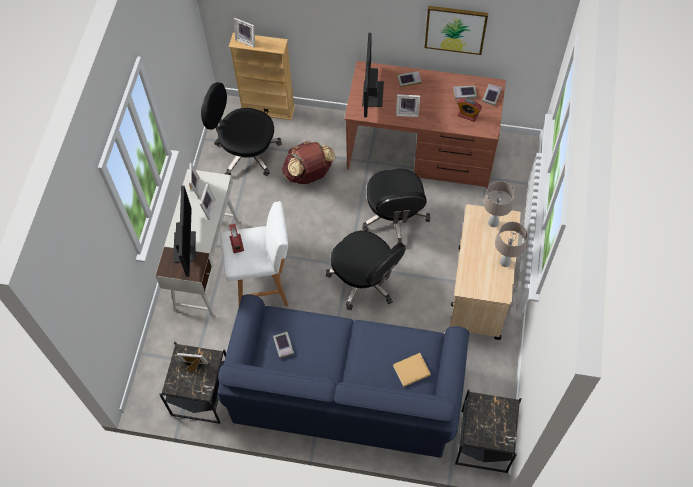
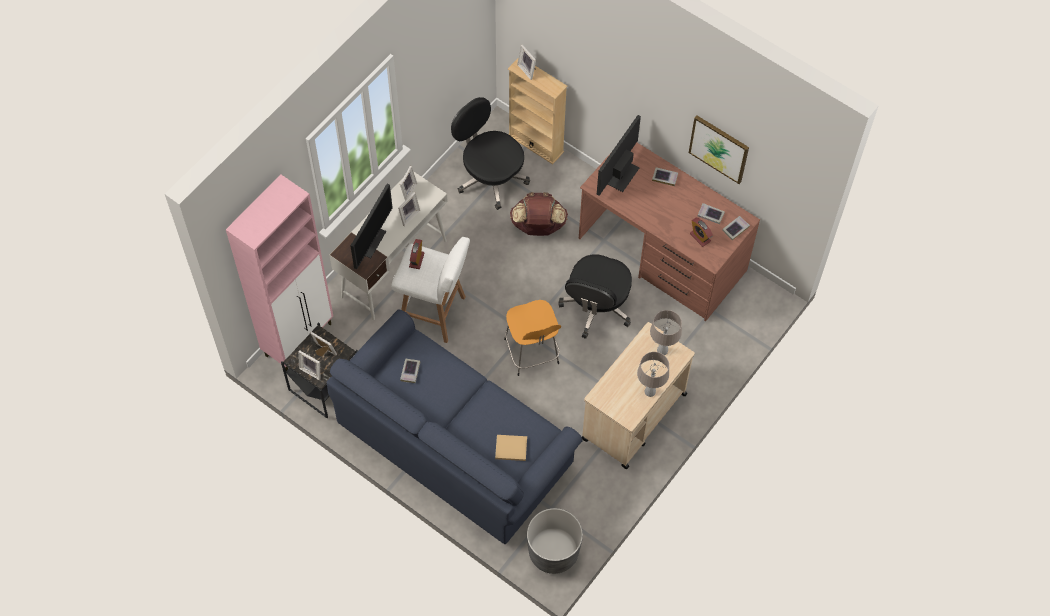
camera: 25 degrees right, 0 degrees up
black office chair [326,231,406,310] -> orange stool [504,300,561,376]
picture frame [396,94,420,117] -> picture frame moved to [298,350,321,380]
black side table [455,390,522,473] -> grey planter [527,508,583,574]
none -> pink cabinet [226,175,333,371]

